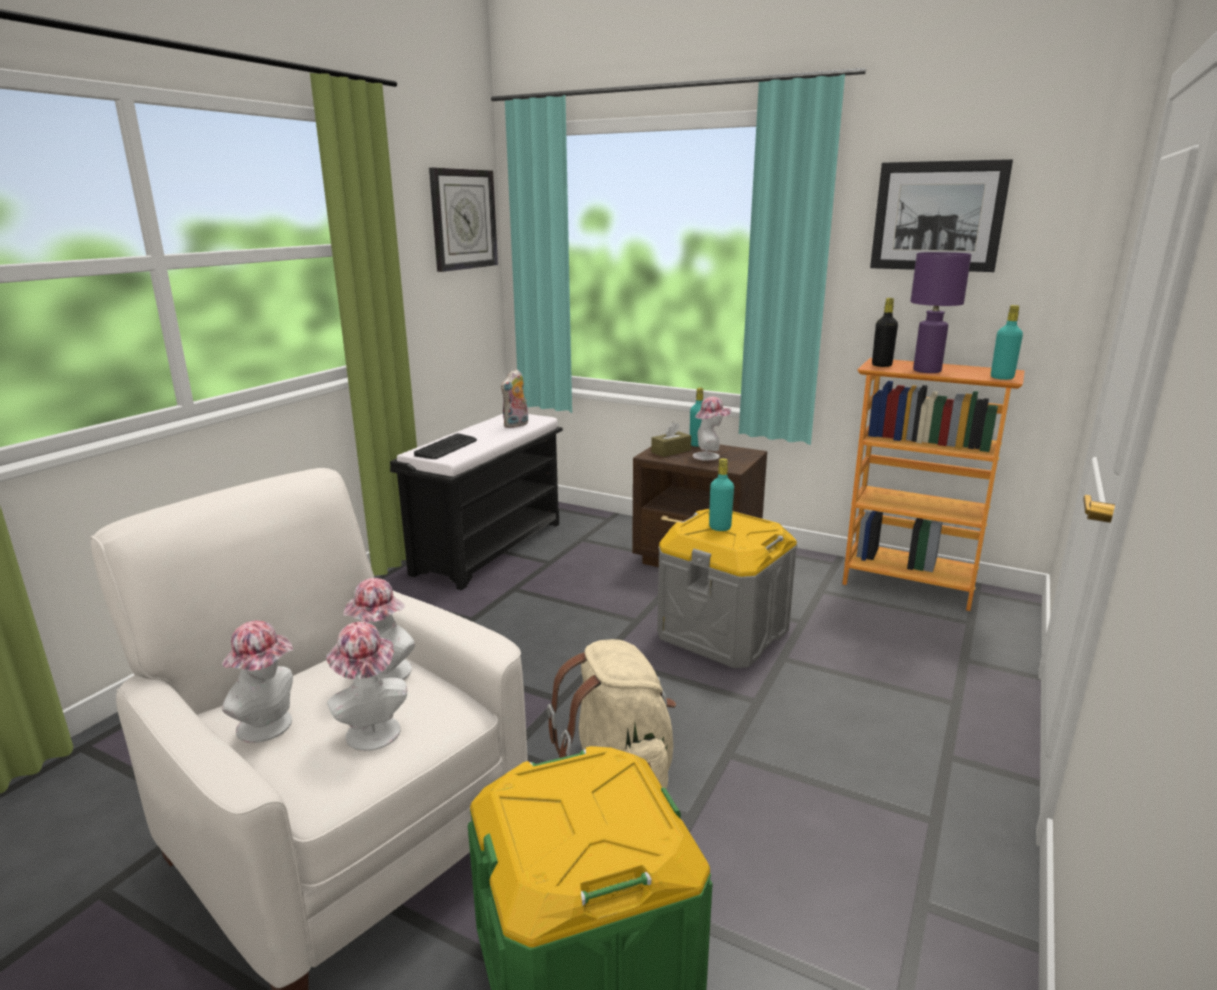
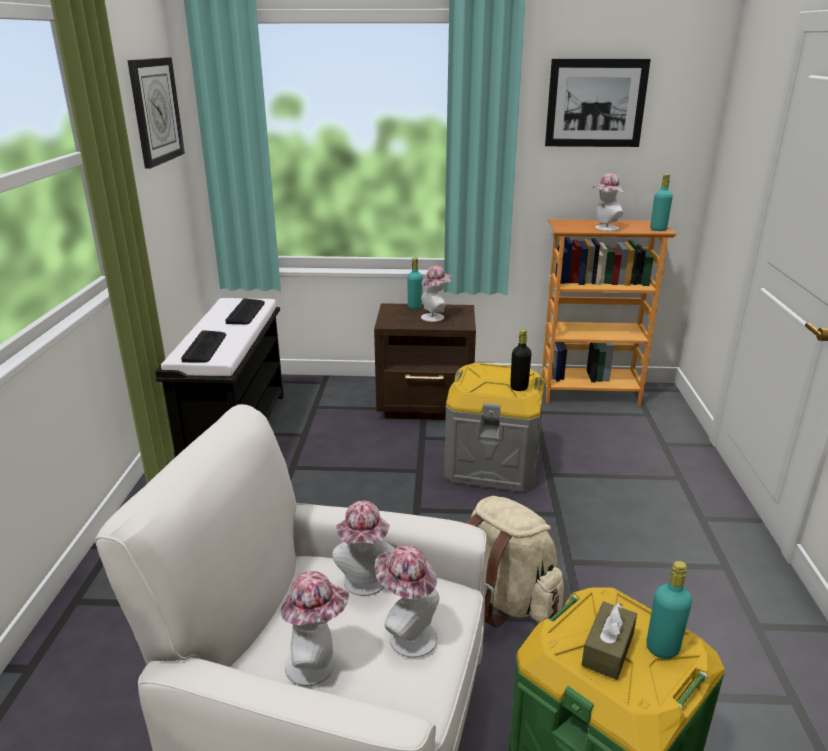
camera: 25 degrees left, 5 degrees up
plush toy [501,369,528,428] -> keyboard [226,298,265,324]
brown tissue box [651,422,691,457] -> brown tissue box moved to [582,601,637,680]
turquoise bottle [709,458,734,531] -> turquoise bottle moved to [646,561,692,659]
black bottle [872,298,898,367] -> black bottle moved to [510,329,532,391]
purple table lamp [910,252,972,373] -> hat [593,173,623,231]

